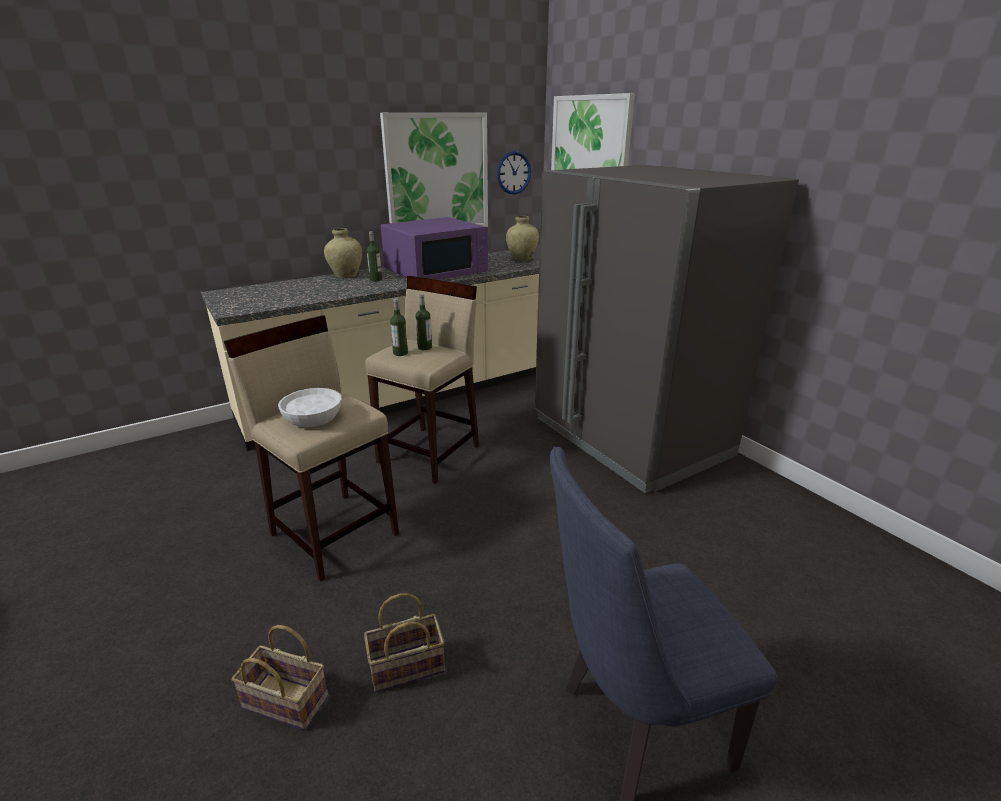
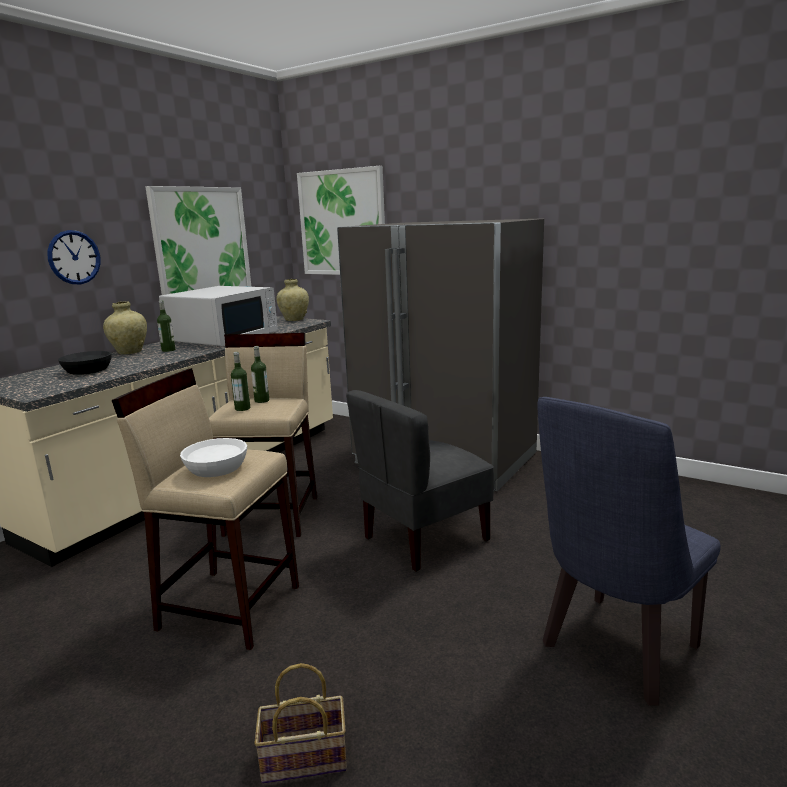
camera: 25 degrees left, 10 degrees down
basket [364,593,445,692] -> none
purple microwave [381,217,488,280] -> white microwave [159,286,278,346]
wall clock [497,151,531,194] -> wall clock moved to [47,230,101,285]
none -> black bowl [58,351,112,375]
none -> grey chair [346,390,494,572]

